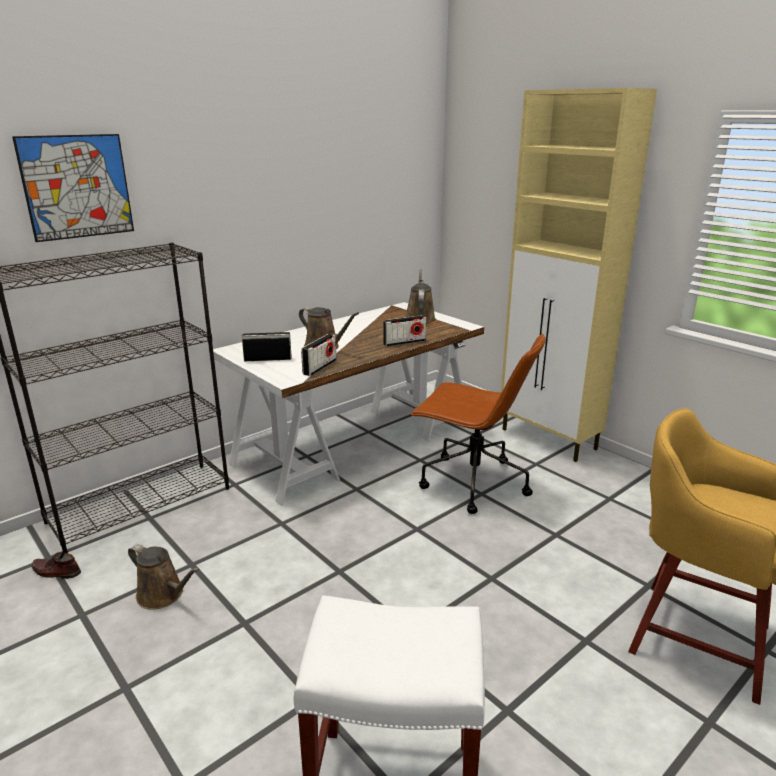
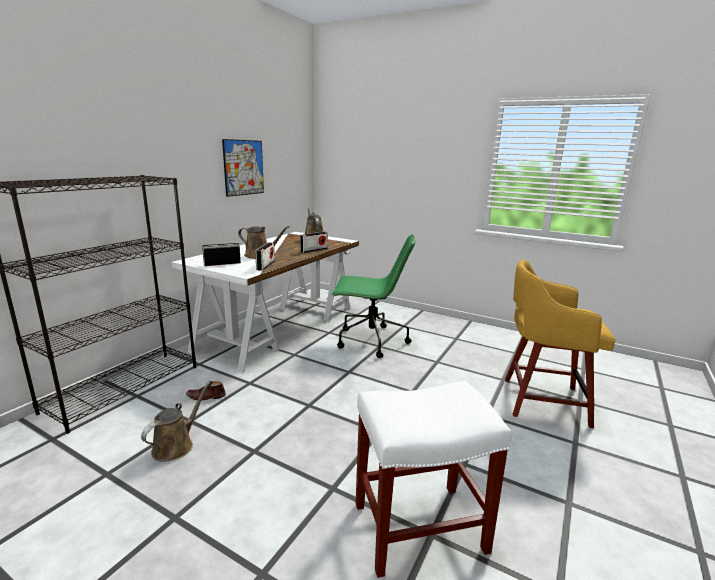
camera: 20 degrees left, 5 degrees down
picture [12,134,134,242] -> picture moved to [222,139,264,197]
brown shoe [31,552,81,579] -> brown shoe moved to [186,381,226,401]
brown watering can [128,544,200,610] -> brown watering can turned 75 degrees counterclockwise [141,382,211,462]
brown office chair [410,334,545,514] -> green office chair [332,234,416,358]
beige cabinet [501,88,657,462] -> none

